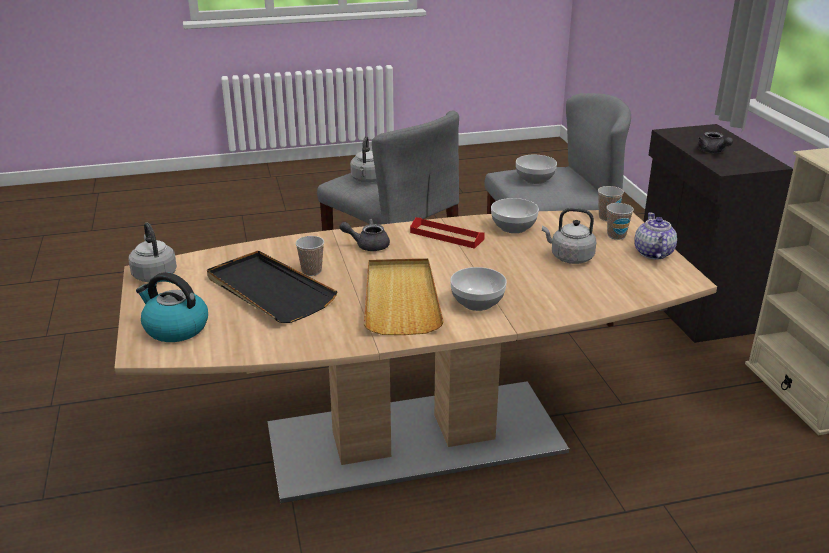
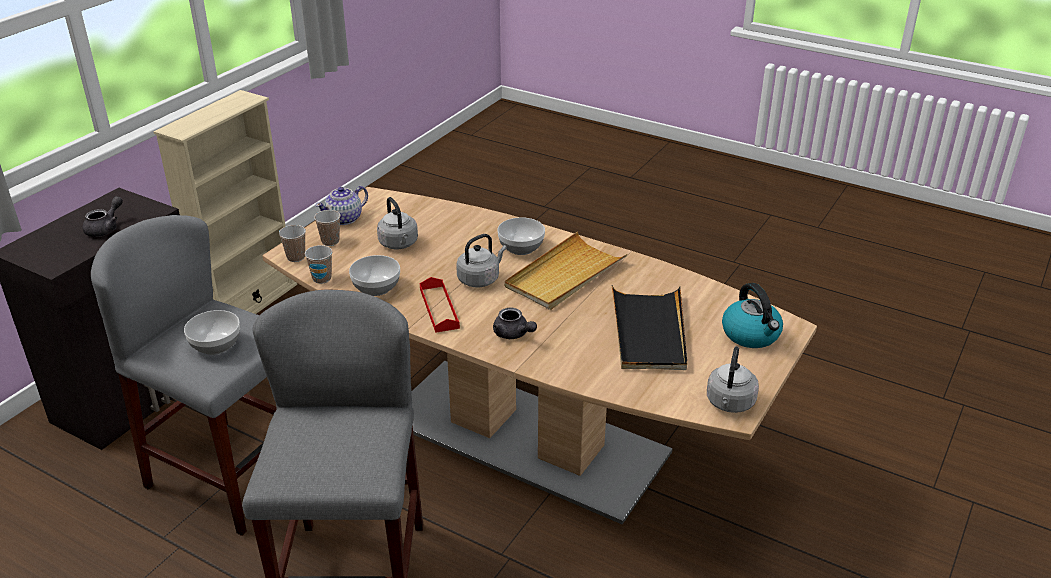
camera: 135 degrees left, 5 degrees up
cup [295,236,324,276] -> cup moved to [305,245,333,284]
grey kettle [350,136,377,183] -> grey kettle moved to [456,234,507,287]

